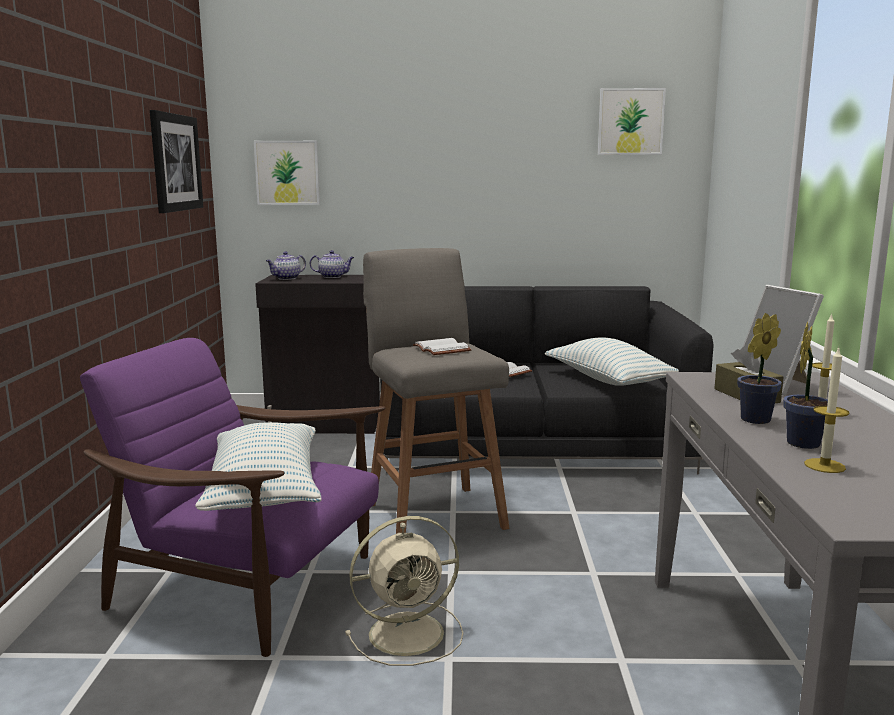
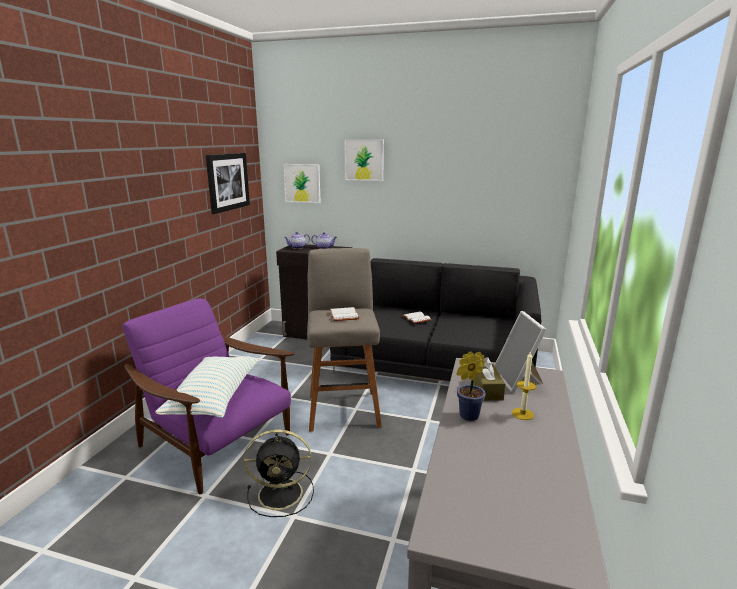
camera: 15 degrees right, 5 degrees up
beige fan [345,516,463,666] -> black fan [244,429,314,517]
pillow [545,337,679,386] -> none
picture [598,88,666,155] -> picture moved to [344,140,384,181]
potted plant [783,321,828,449] -> none
candle [804,346,850,473] -> none

